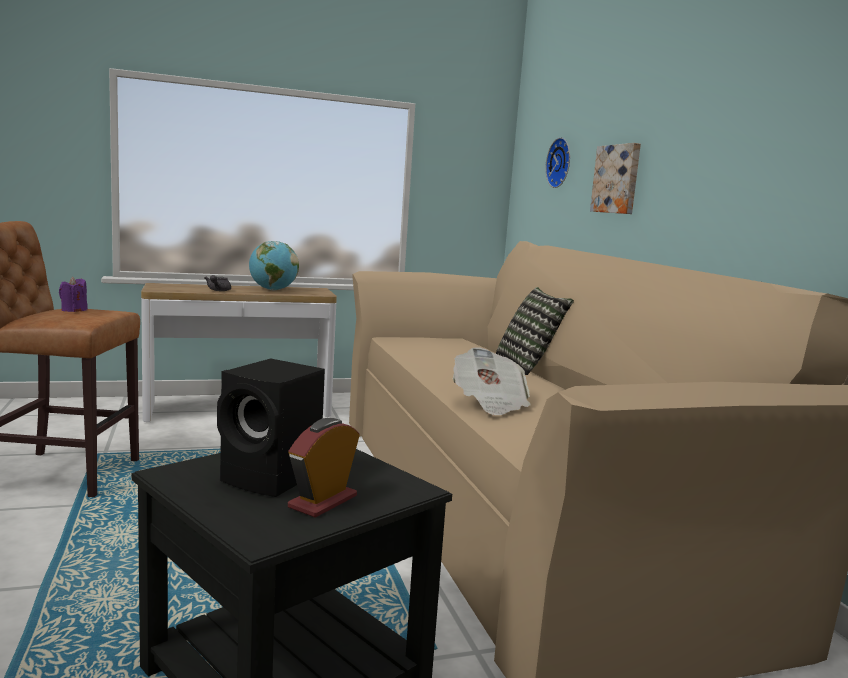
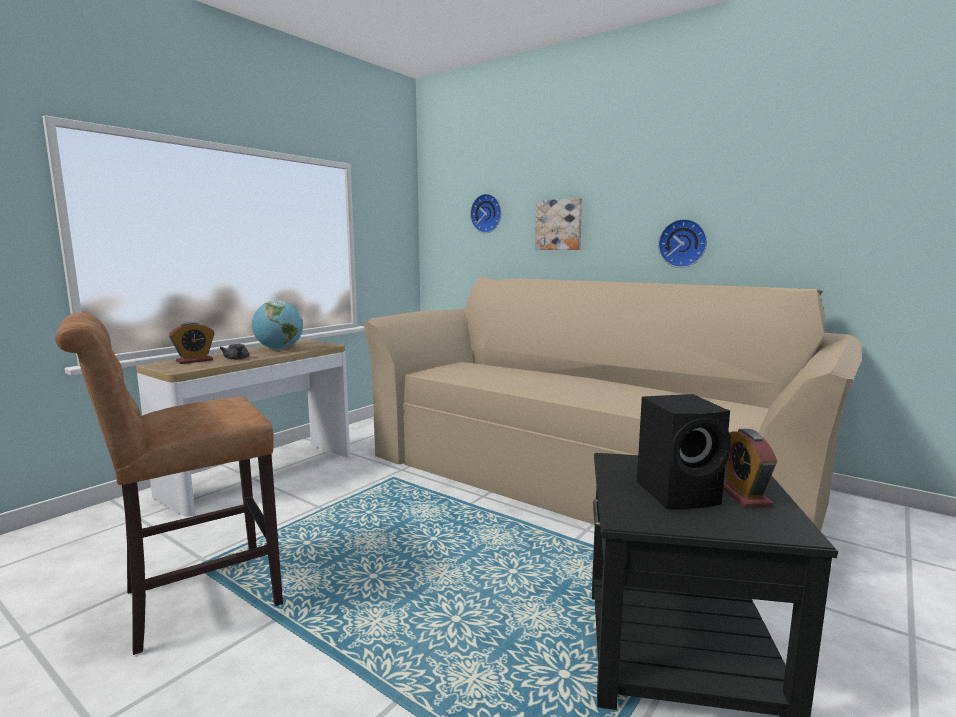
camera: 35 degrees left, 0 degrees up
purple candle [59,277,88,312] -> none
newspaper [453,347,530,415] -> none
pillow [496,287,574,375] -> none
none -> alarm clock [169,322,214,364]
none -> wall clock [658,219,707,268]

